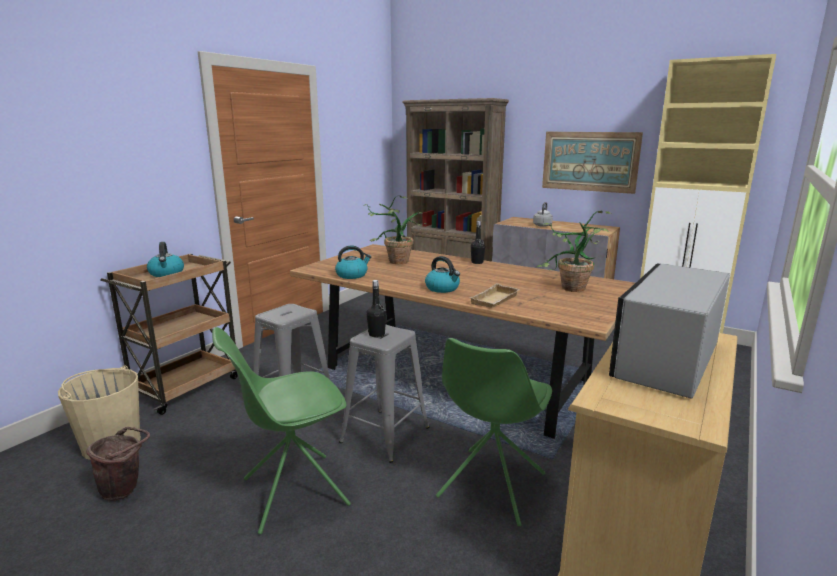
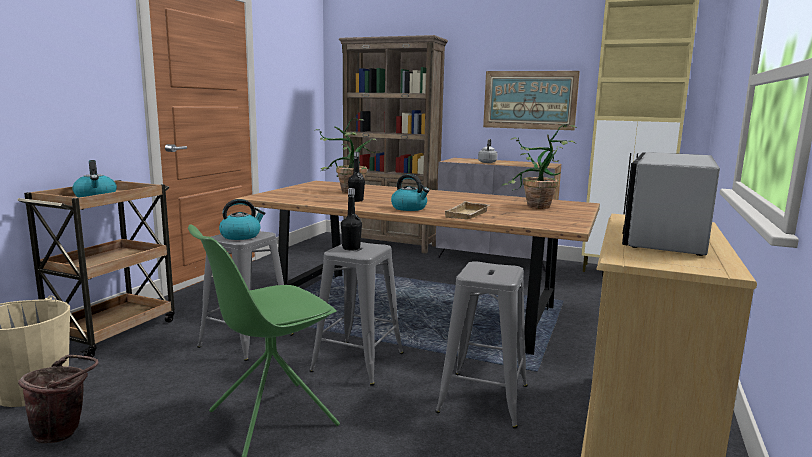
camera: 10 degrees left, 5 degrees down
kettle [335,246,371,279] -> kettle moved to [219,199,265,240]
green chair [436,338,552,527] -> grey stool [435,261,528,429]
black bottle [471,221,485,264] -> black bottle moved to [348,152,365,202]

